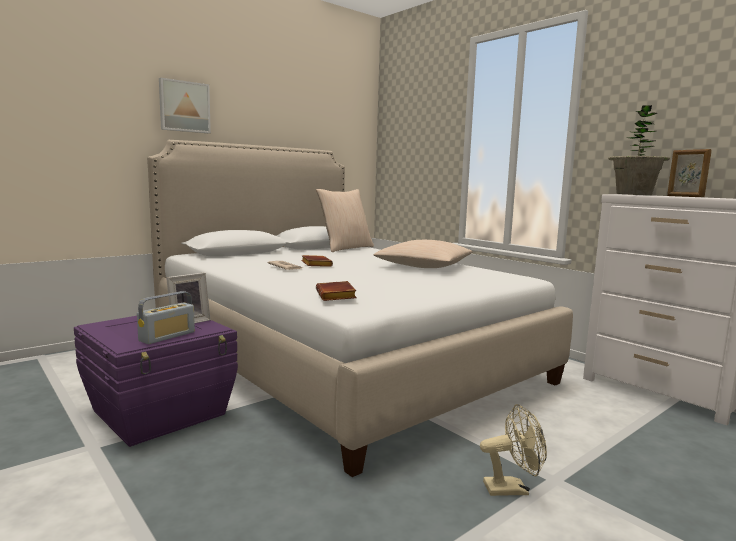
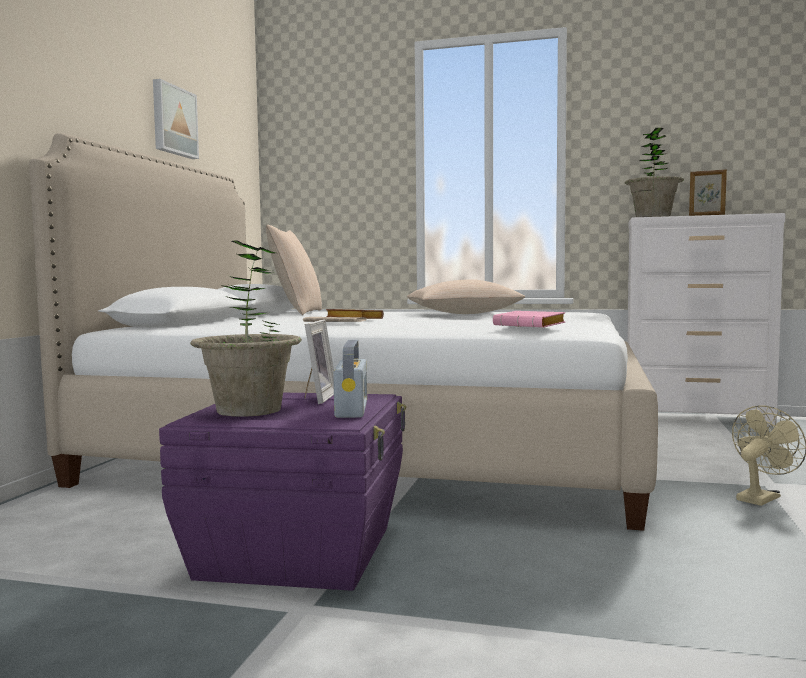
camera: 35 degrees left, 5 degrees down
picture [159,78,211,133] -> picture moved to [153,79,199,159]
brown book [316,281,357,301] -> pink book [493,311,565,328]
none -> potted plant [190,240,302,417]

